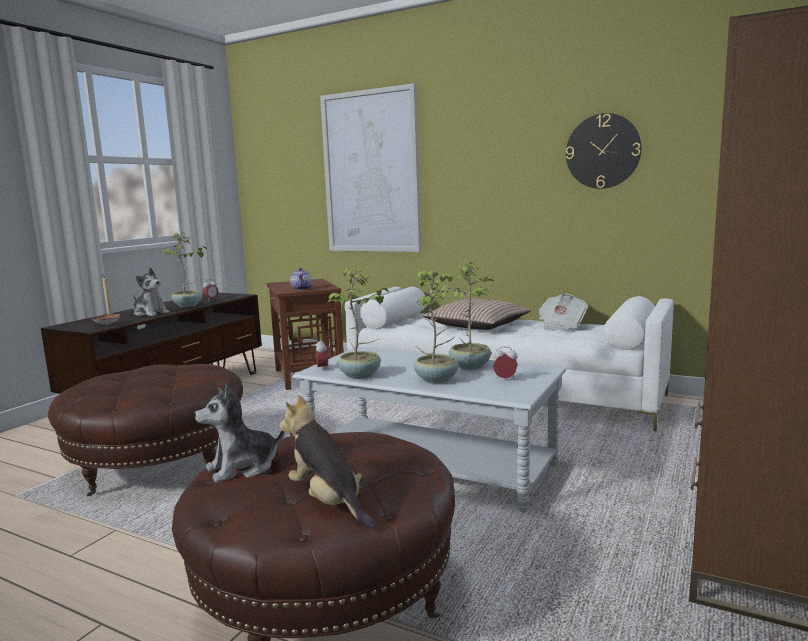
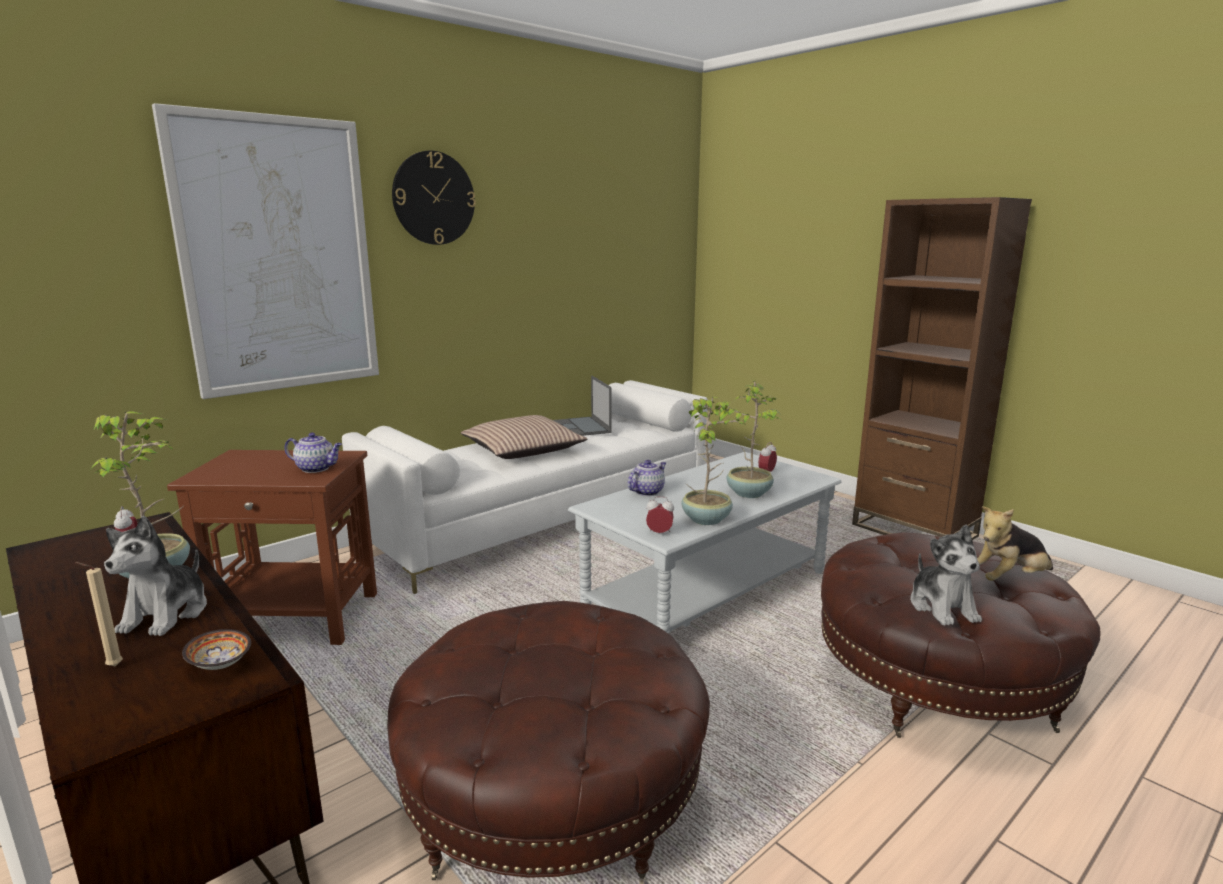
camera: 70 degrees left, 5 degrees up
plush toy [133,267,169,316] -> plush toy turned 135 degrees clockwise [104,516,207,636]
potted plant [438,262,495,370] -> none
newspaper [538,294,588,331] -> laptop [553,376,612,436]
wall clock [566,113,642,189] -> wall clock moved to [392,151,476,245]
none -> teapot [627,460,666,496]

